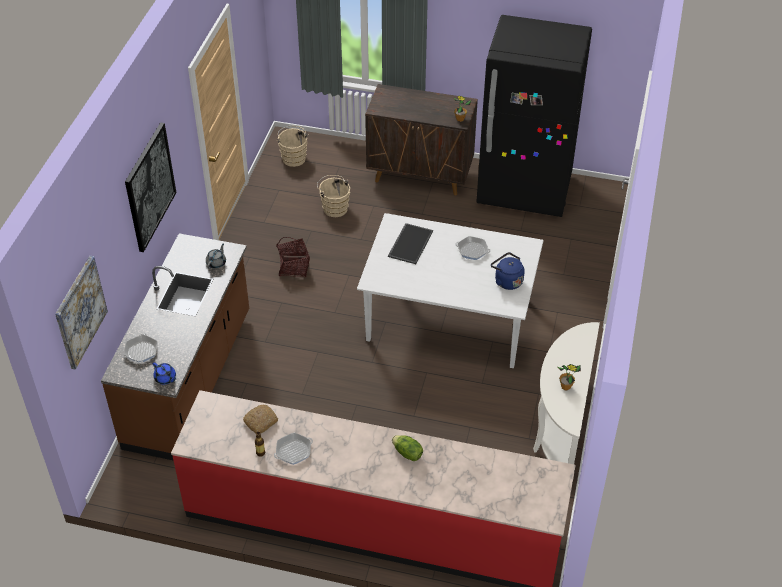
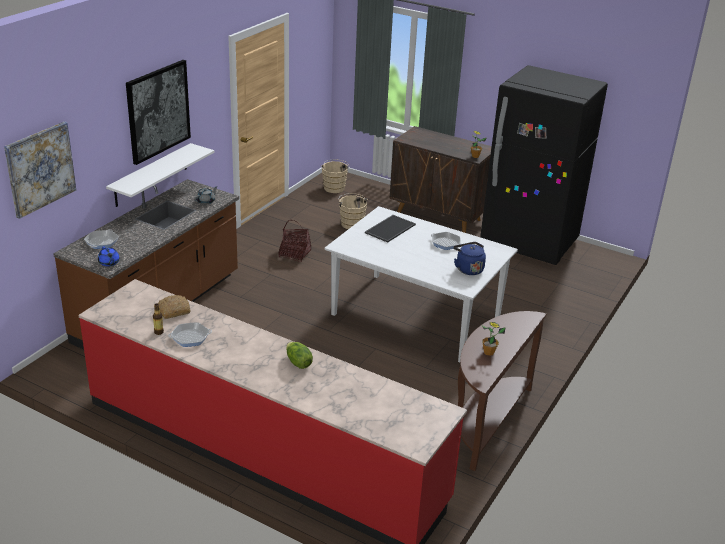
camera: 15 degrees right, 15 degrees down
white console table [533,322,600,464] -> brown console table [458,311,546,471]
none -> white shelf [106,143,214,207]

